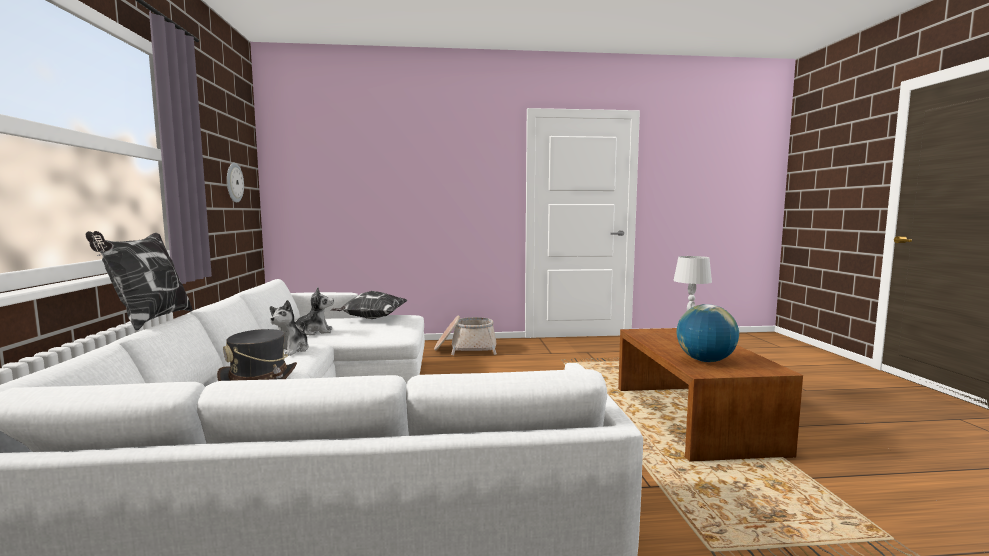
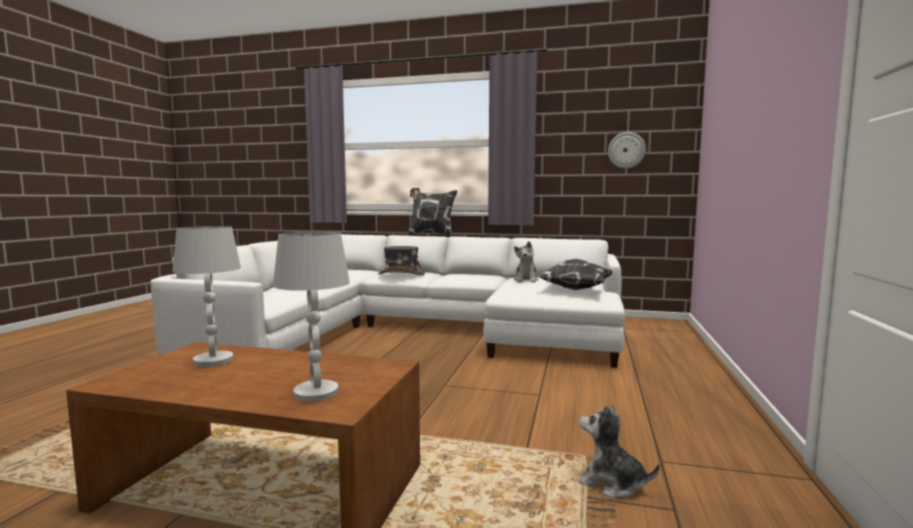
camera: 110 degrees right, 0 degrees up
plush toy [270,300,309,356] -> plush toy moved to [579,405,660,498]
basket [434,316,497,355] -> none
globe [677,304,739,362] -> white table lamp [172,226,241,367]

